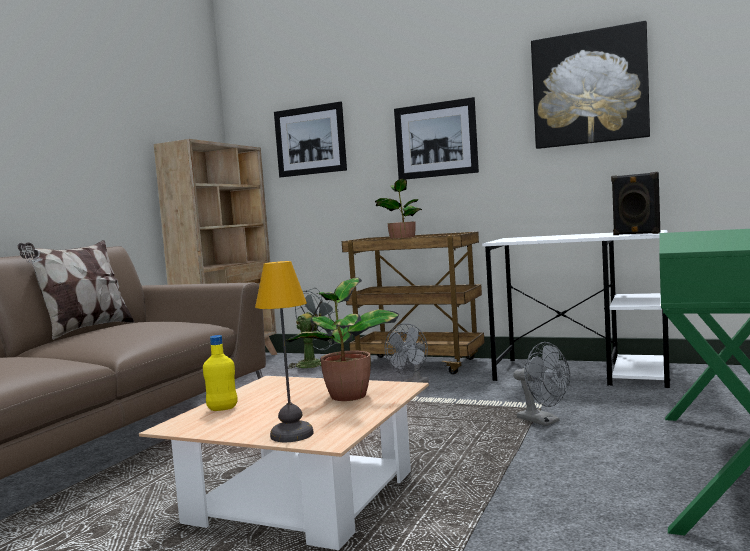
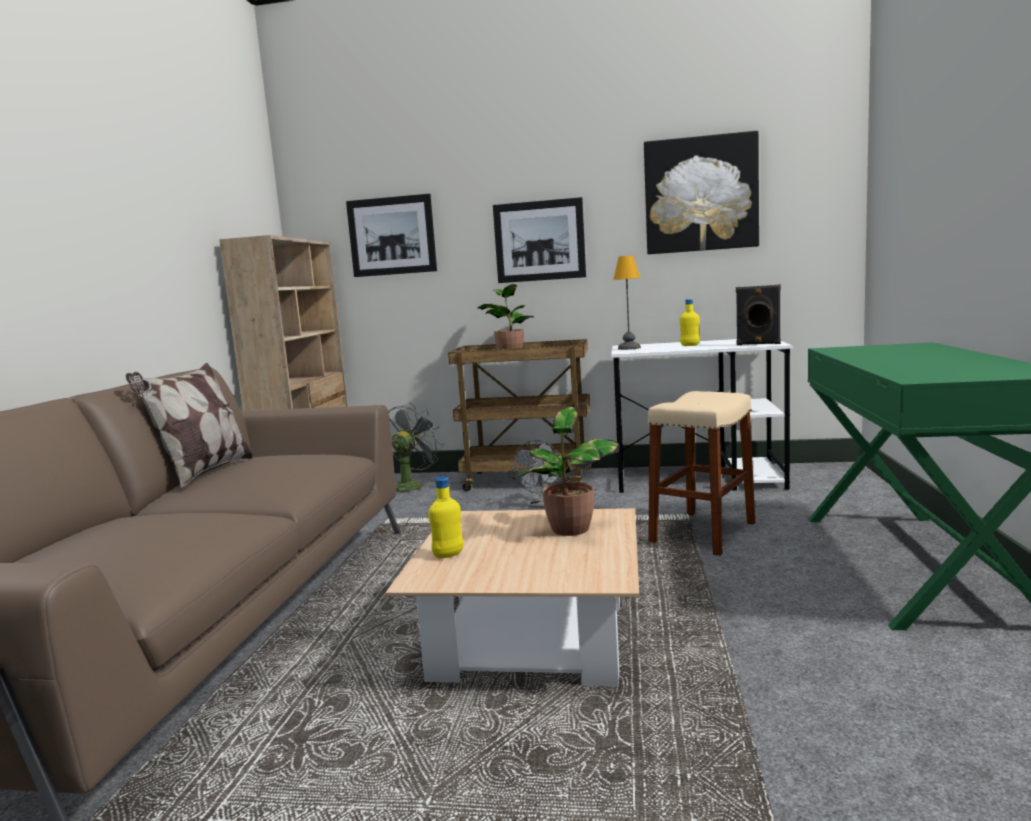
camera: 15 degrees left, 5 degrees up
table lamp [255,261,314,442] -> table lamp moved to [613,256,641,350]
grey fan [513,342,570,426] -> beige stool [648,391,755,556]
none -> yellow bottle [680,299,700,346]

